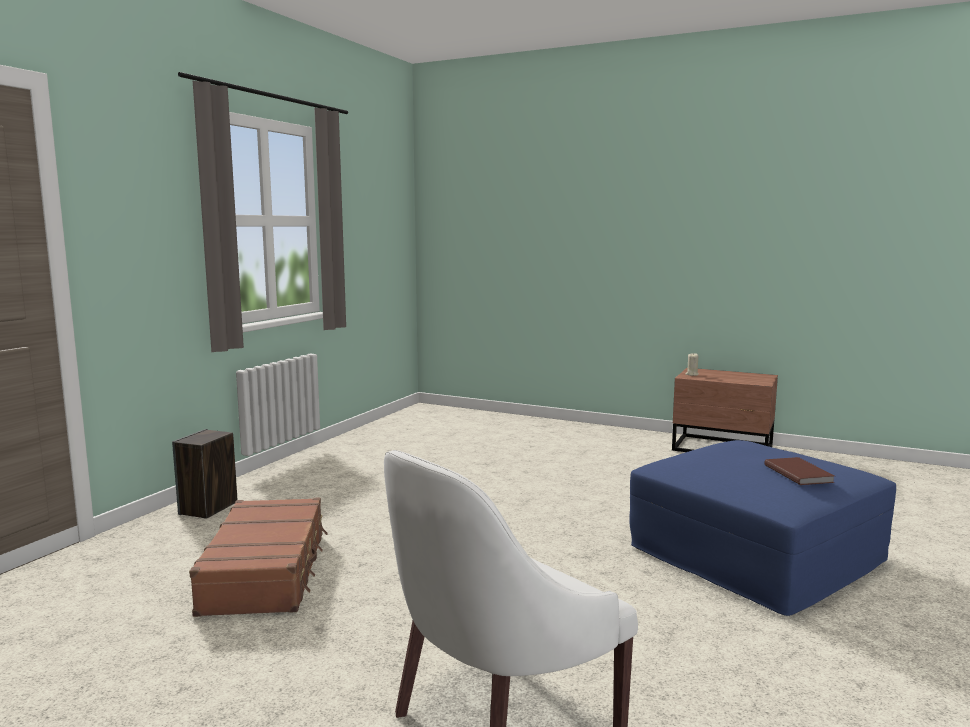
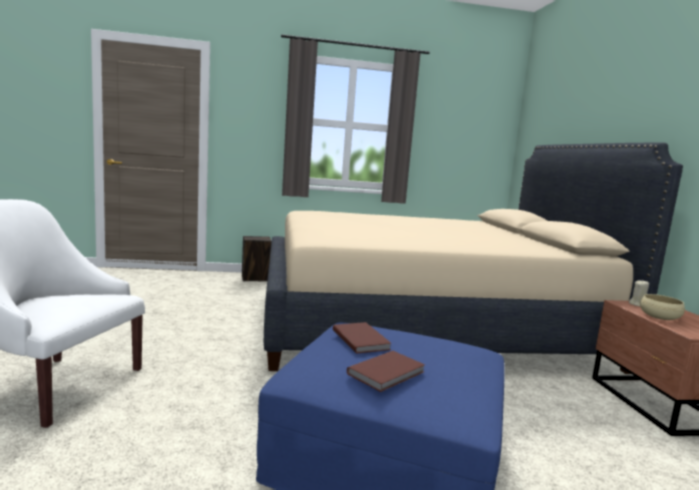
camera: 55 degrees right, 0 degrees up
brown suitcase [189,497,328,617] -> none
none -> beige bed [264,143,683,374]
none -> brown book [333,322,392,354]
none -> beige bowl [640,294,685,320]

